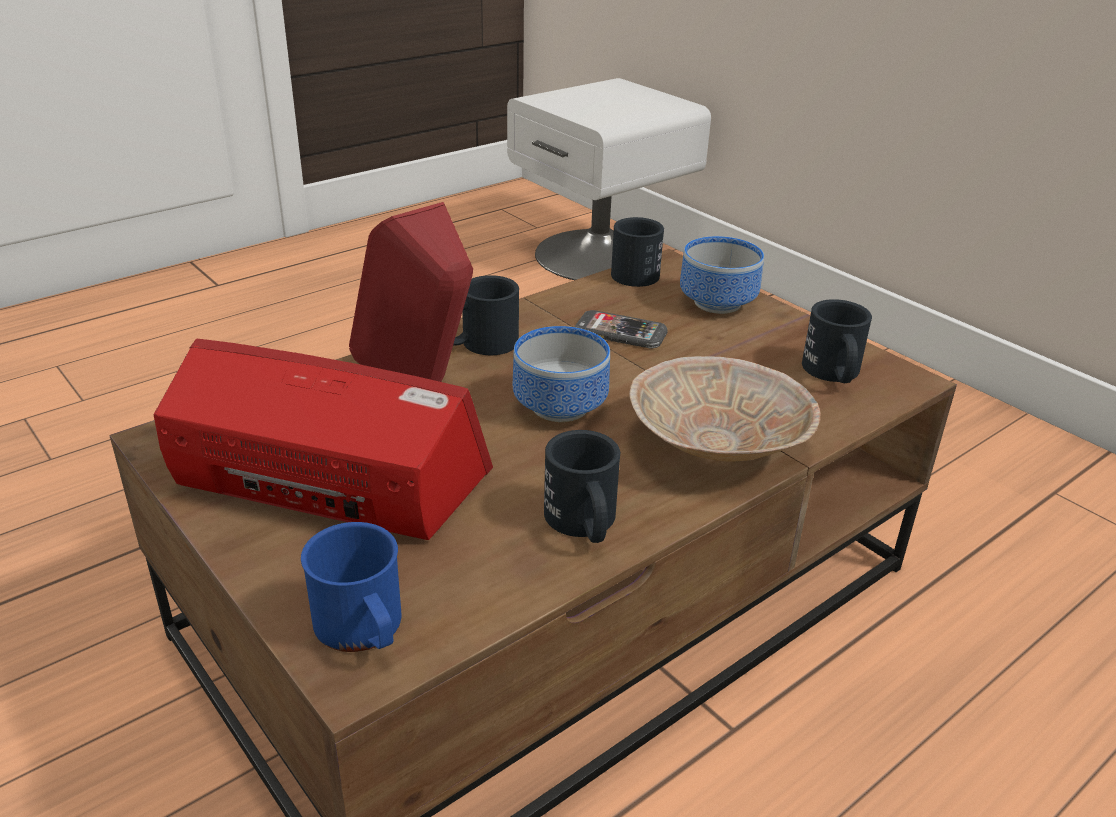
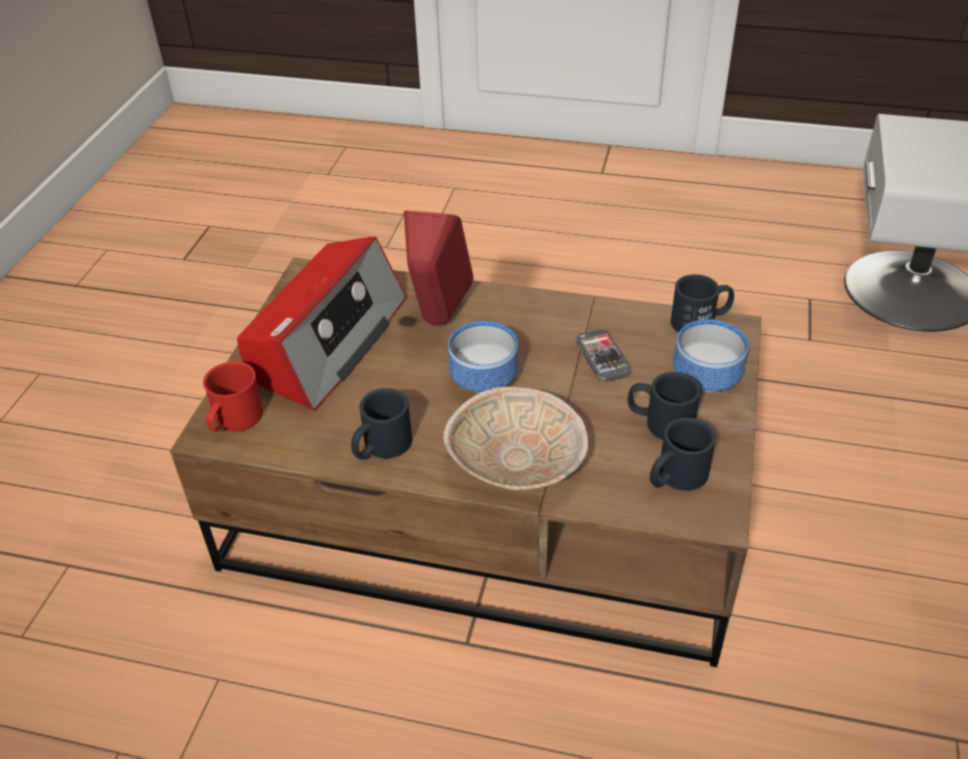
camera: 55 degrees right, 10 degrees up
radio [153,339,493,540] -> radio turned 45 degrees clockwise [237,237,406,411]
blue mug [301,522,402,652] -> red mug [203,361,263,432]
black mug [453,275,519,355] -> black mug moved to [628,372,701,440]

